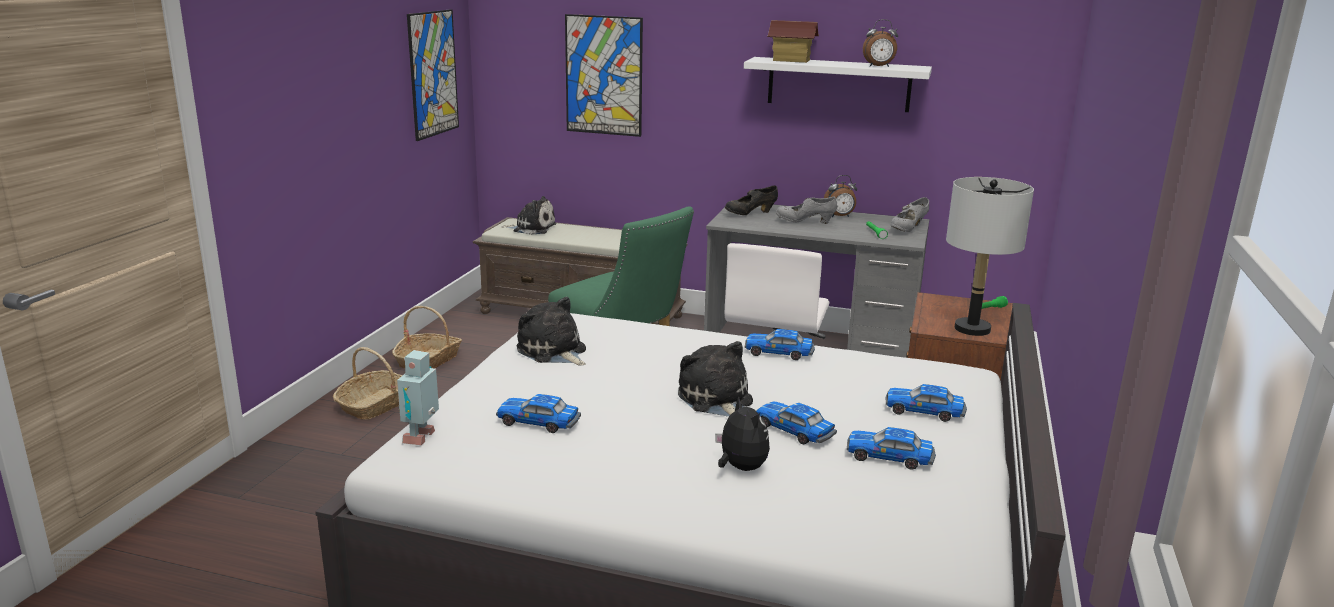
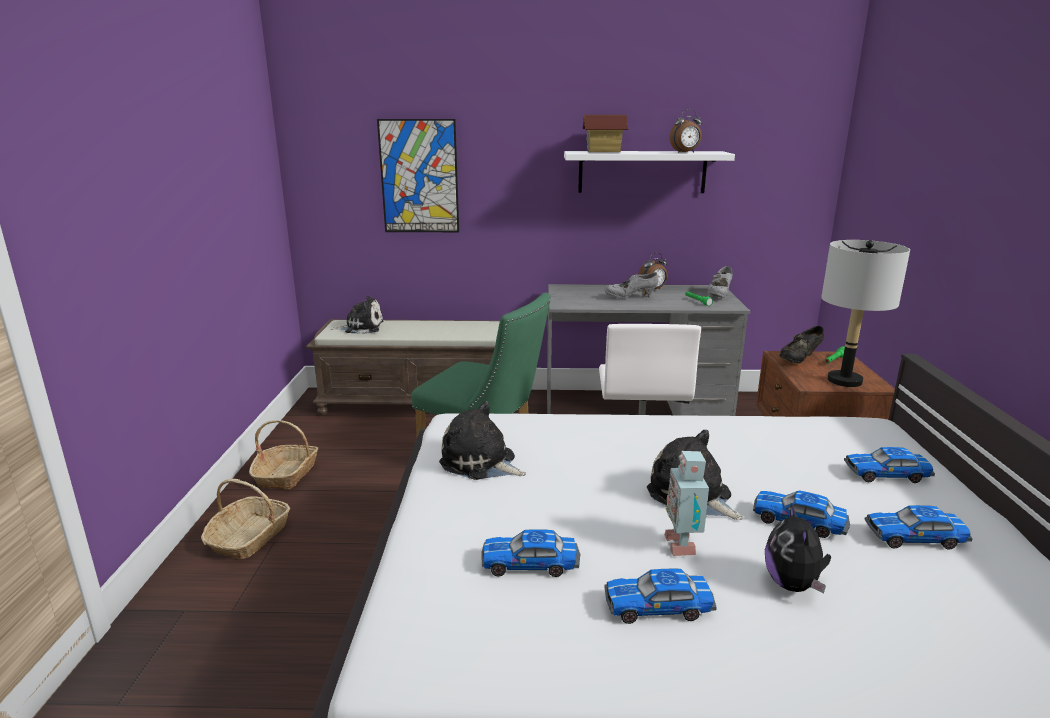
camera: 15 degrees left, 0 degrees up
toy robot [397,350,439,445] -> toy robot moved to [665,451,709,556]
picture [407,9,459,141] -> none
plush toy [715,396,770,471] -> plush toy turned 135 degrees counterclockwise [765,503,831,593]
black shoe [725,185,778,215] -> black shoe moved to [779,326,824,363]
toy car [745,329,815,360] -> toy car moved to [604,568,717,624]

